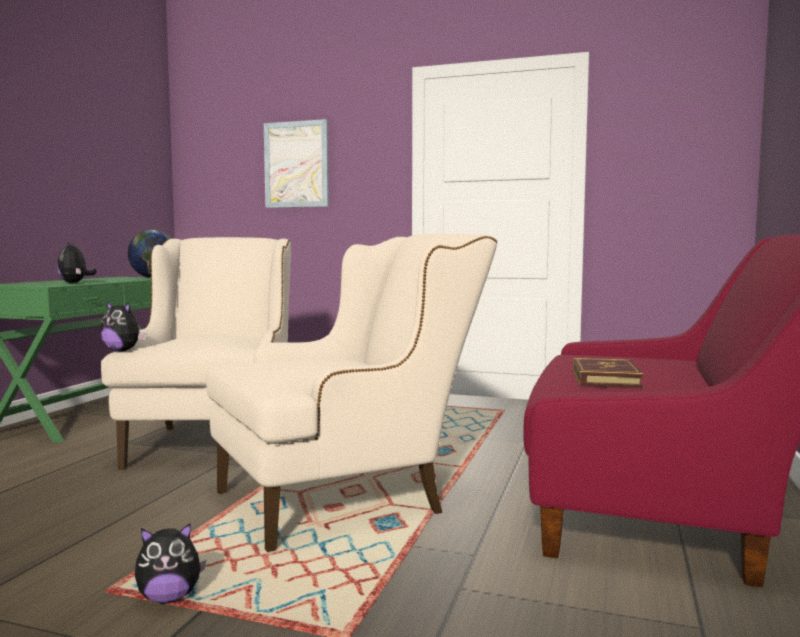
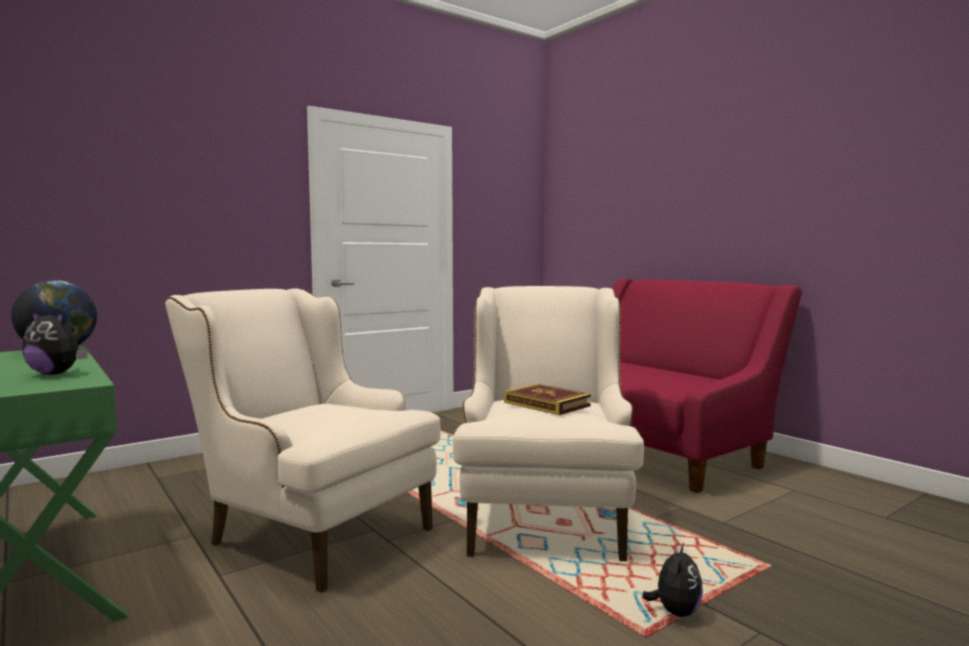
camera: 55 degrees left, 0 degrees up
plush toy [100,301,147,352] -> none
picture [264,119,329,208] -> none
book [573,358,644,389] -> book moved to [504,384,591,415]

